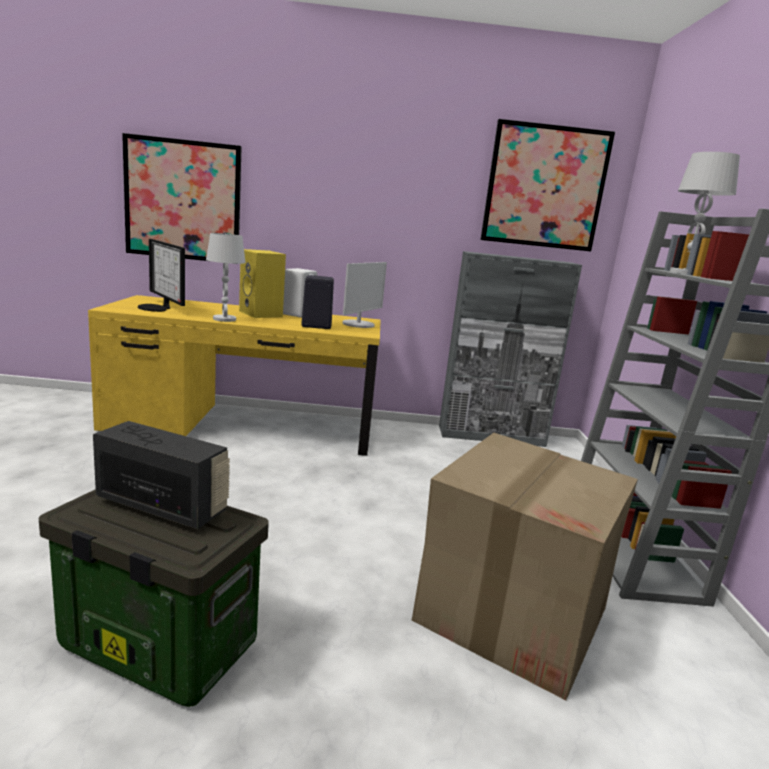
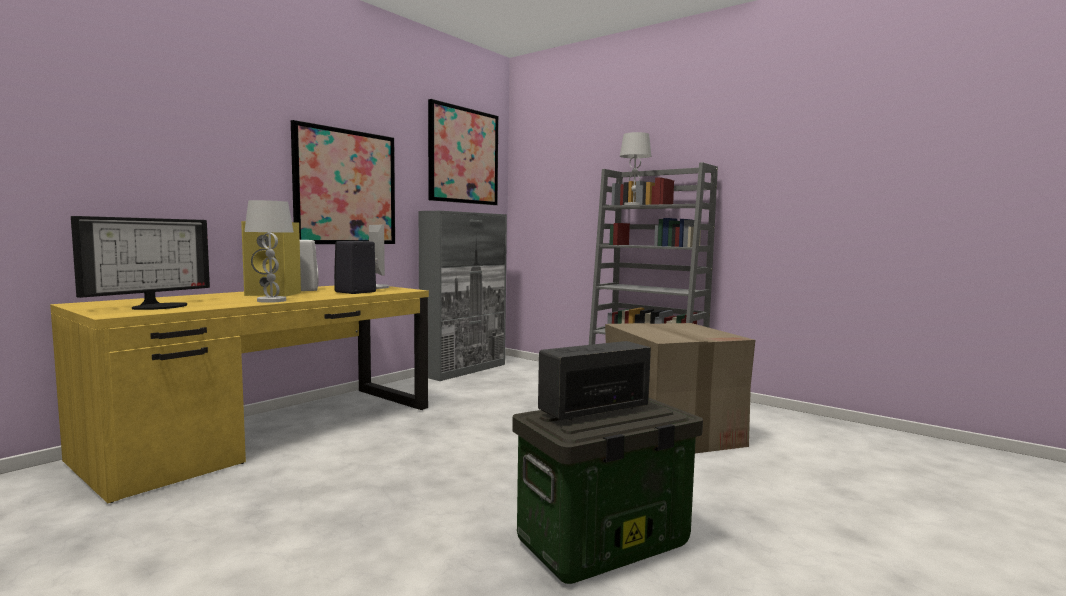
camera: 50 degrees left, 10 degrees down
picture [122,133,242,261] -> picture moved to [291,120,395,244]
monitor [138,239,185,312] -> monitor turned 60 degrees counterclockwise [71,216,210,310]

